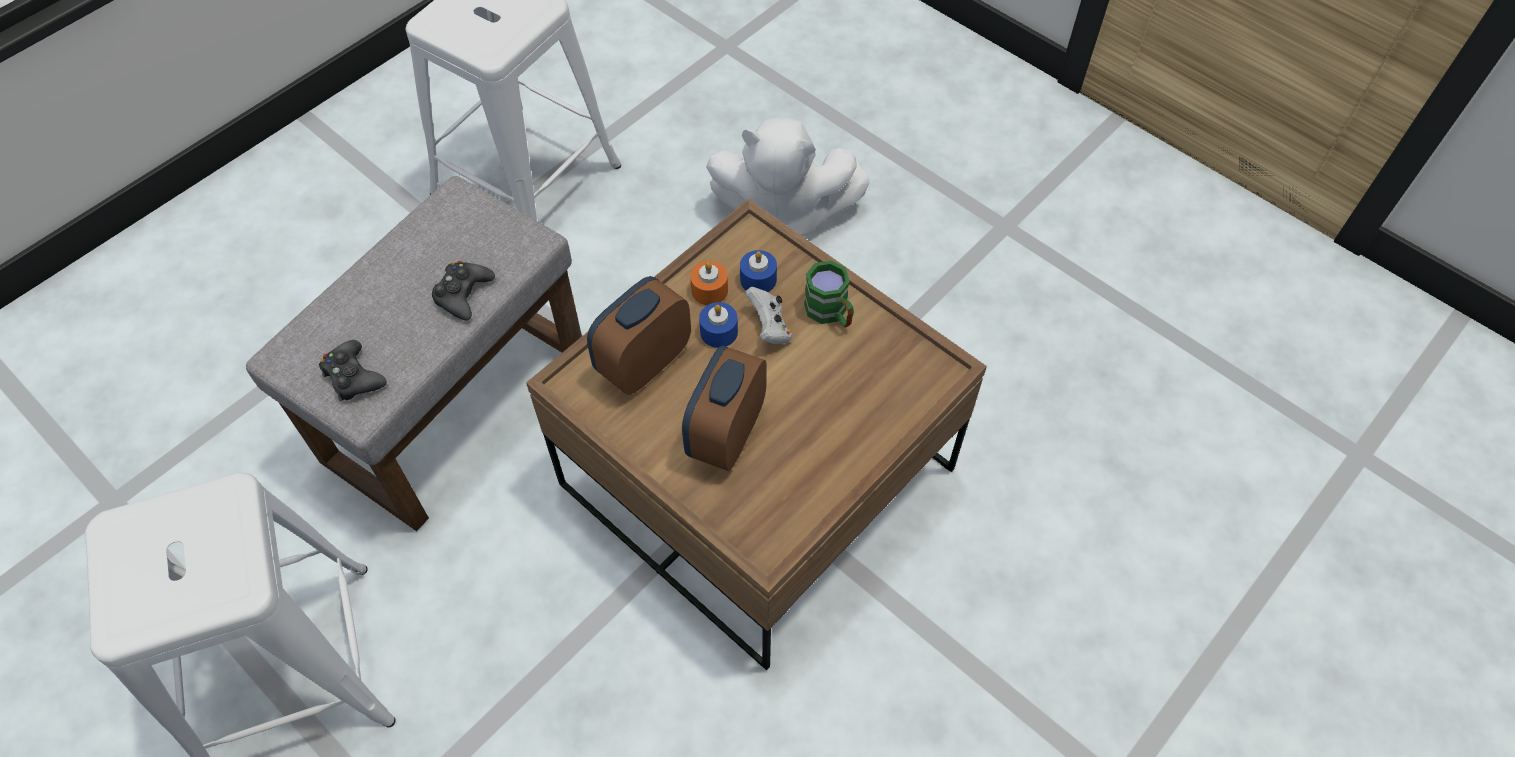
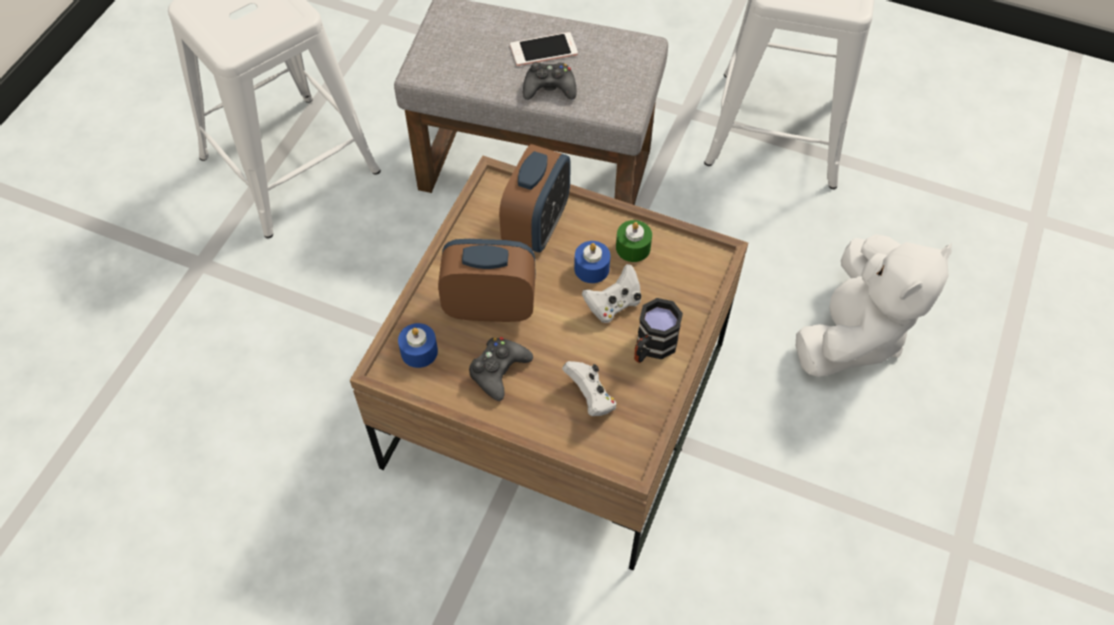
camera: 70 degrees right, 0 degrees up
black game controller [319,340,387,401] -> black game controller moved to [469,337,533,401]
alarm clock [587,276,691,395] -> alarm clock turned 90 degrees clockwise [499,144,571,252]
orange candle [690,261,728,305] -> green candle [616,220,652,262]
white plush toy [706,117,870,237] -> white plush toy turned 135 degrees counterclockwise [796,234,952,377]
blue candle [740,250,777,292] -> blue candle moved to [398,323,438,368]
green mug [804,260,854,328] -> black mug [634,298,683,363]
none -> phone [510,32,578,66]
none -> white game controller [562,361,616,416]

